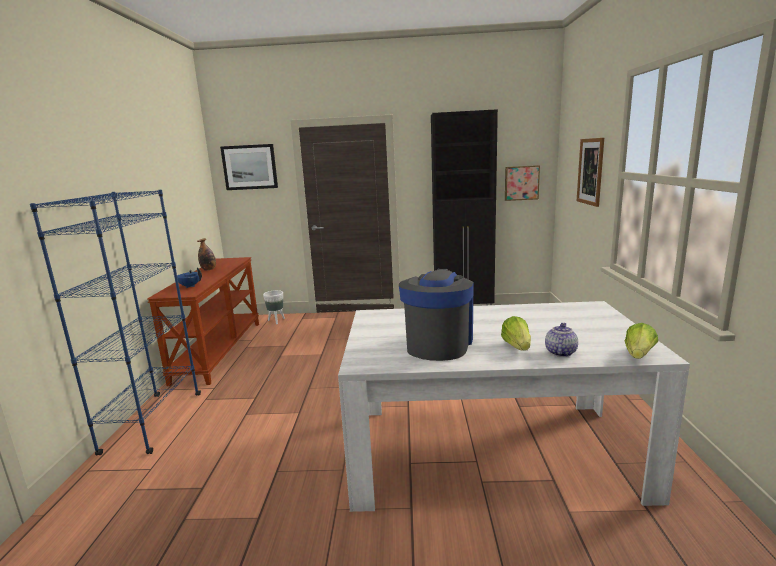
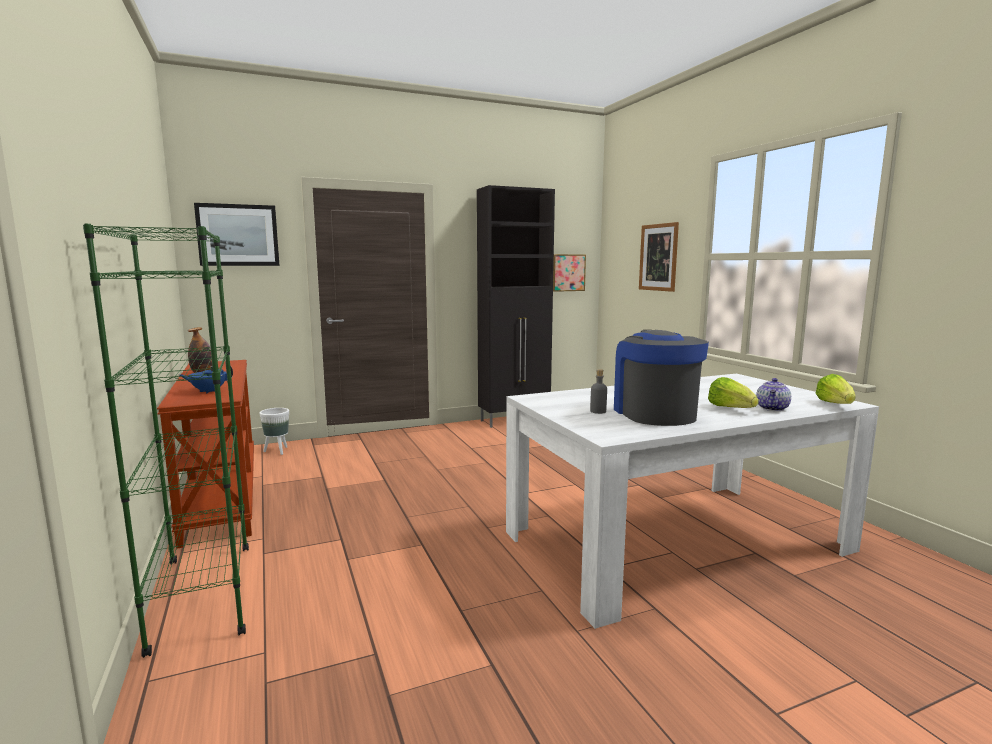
camera: 25 degrees left, 5 degrees down
blue bookcase [30,190,201,455] -> green bookcase [83,224,249,658]
teapot [545,323,578,357] -> teapot turned 150 degrees counterclockwise [756,378,791,411]
none -> grey bottle [590,369,607,414]

